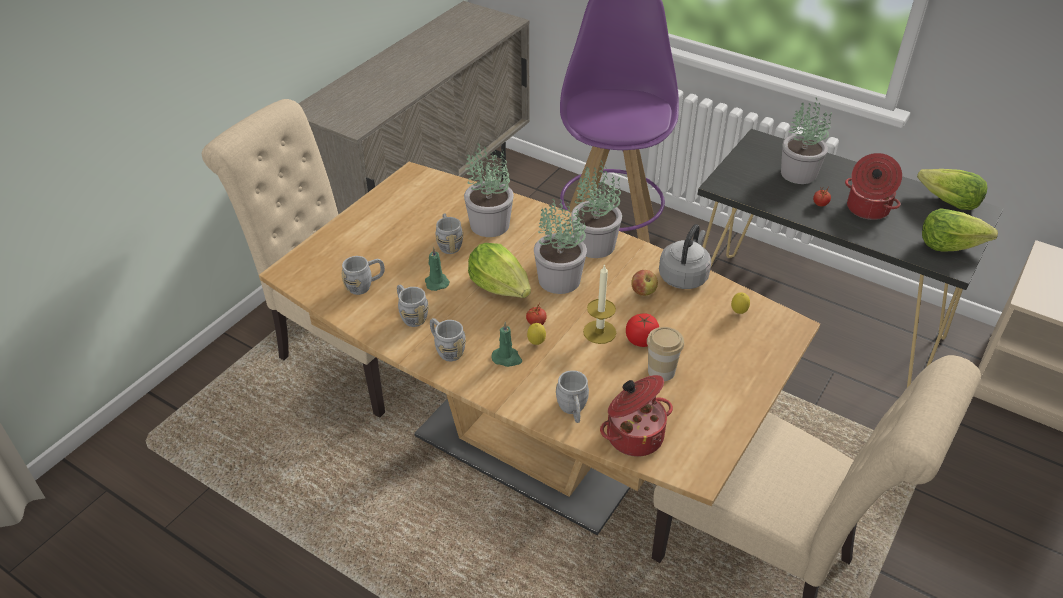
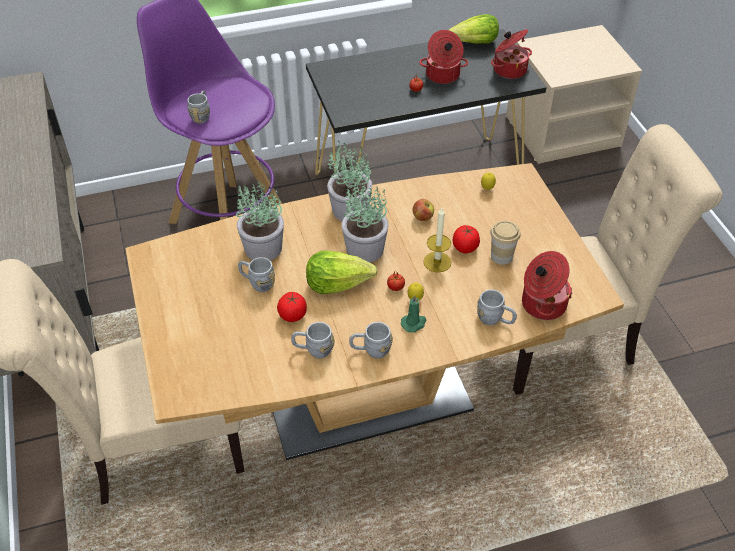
camera: 50 degrees left, 5 degrees up
grey mug [342,256,385,295] -> grey mug moved to [187,91,210,123]
green candle [425,247,450,291] -> tomato [277,292,307,322]
grey kettle [659,224,711,289] -> none
potted plant [781,97,832,184] -> none
lettuce [922,208,998,252] -> cooking pot [491,29,532,79]

